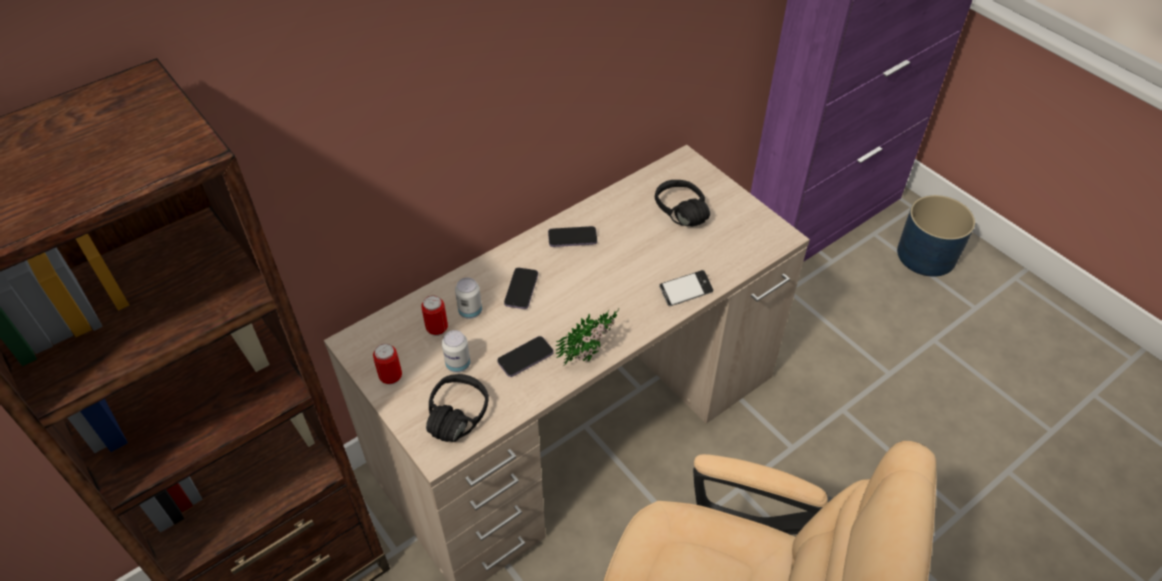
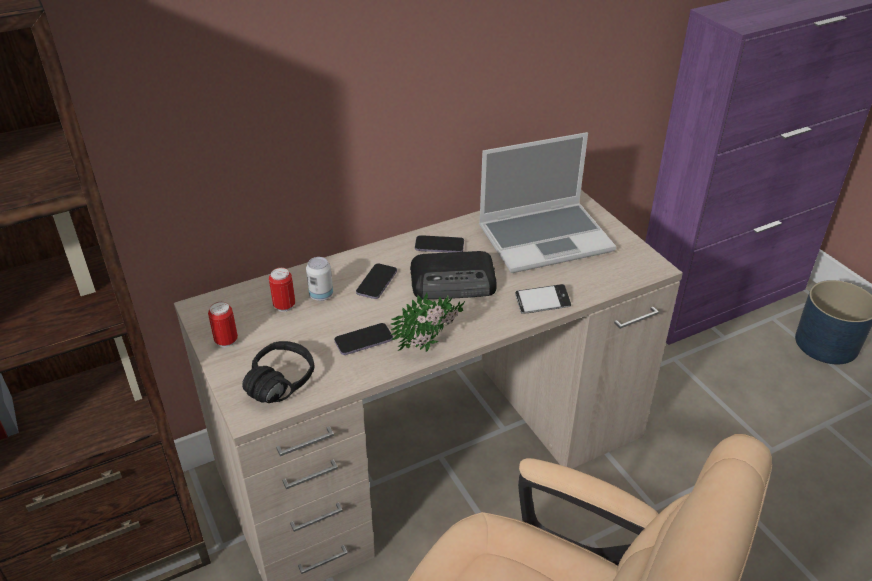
camera: 10 degrees right, 10 degrees down
can [442,330,470,373] -> none
black headphones [655,180,710,226] -> laptop [479,132,616,273]
none -> radio [410,251,496,299]

